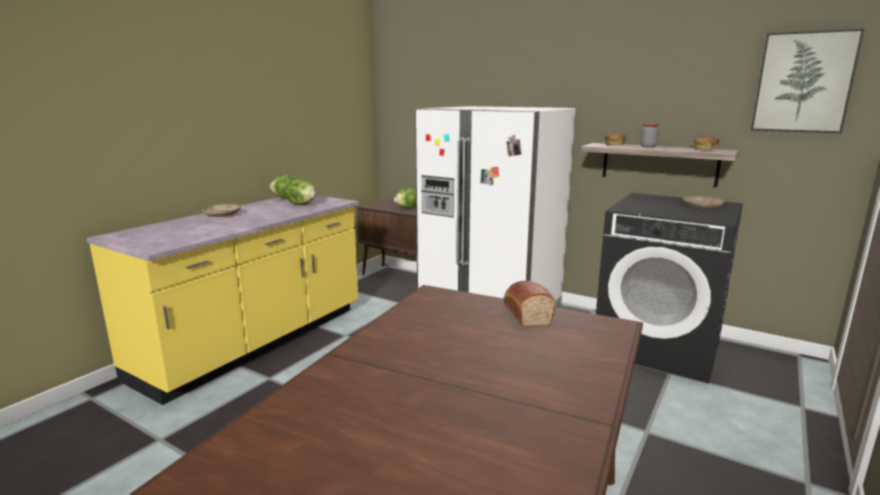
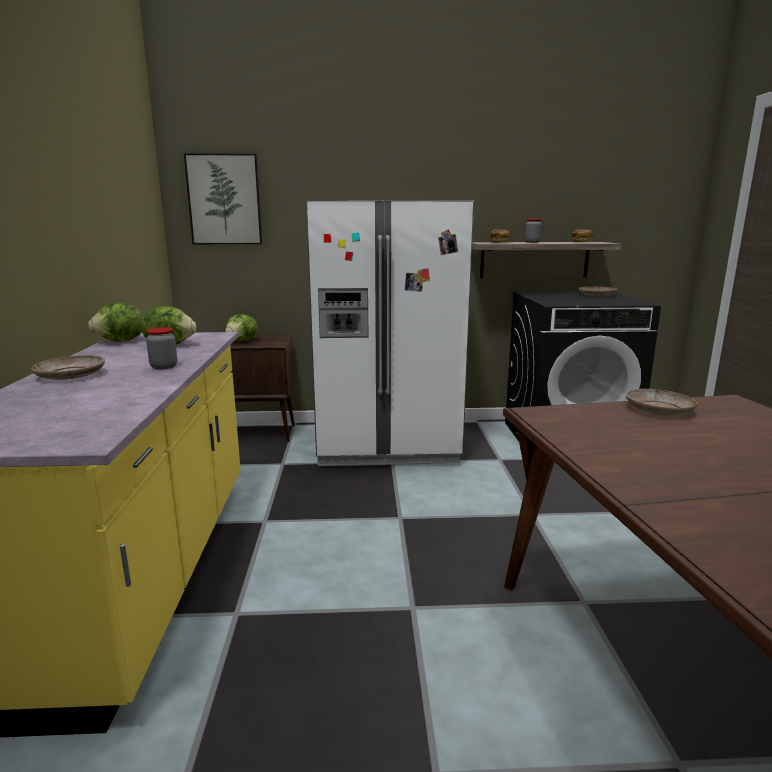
camera: 35 degrees left, 0 degrees up
bread [503,281,555,327] -> beige plate [626,389,697,415]
picture [751,29,864,133] -> picture moved to [184,153,262,244]
none -> jar [146,327,177,370]

